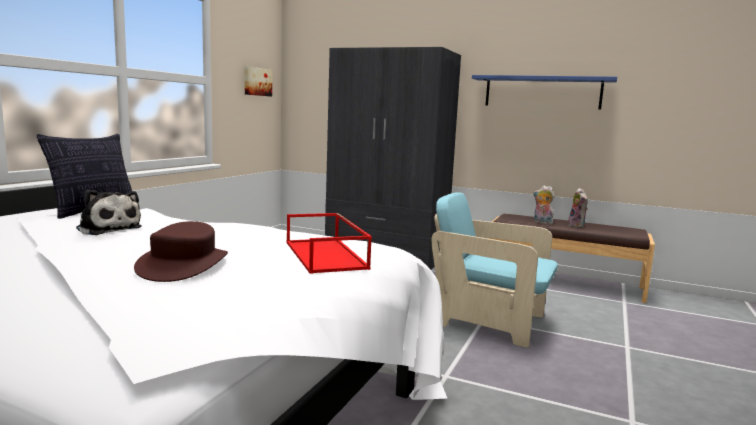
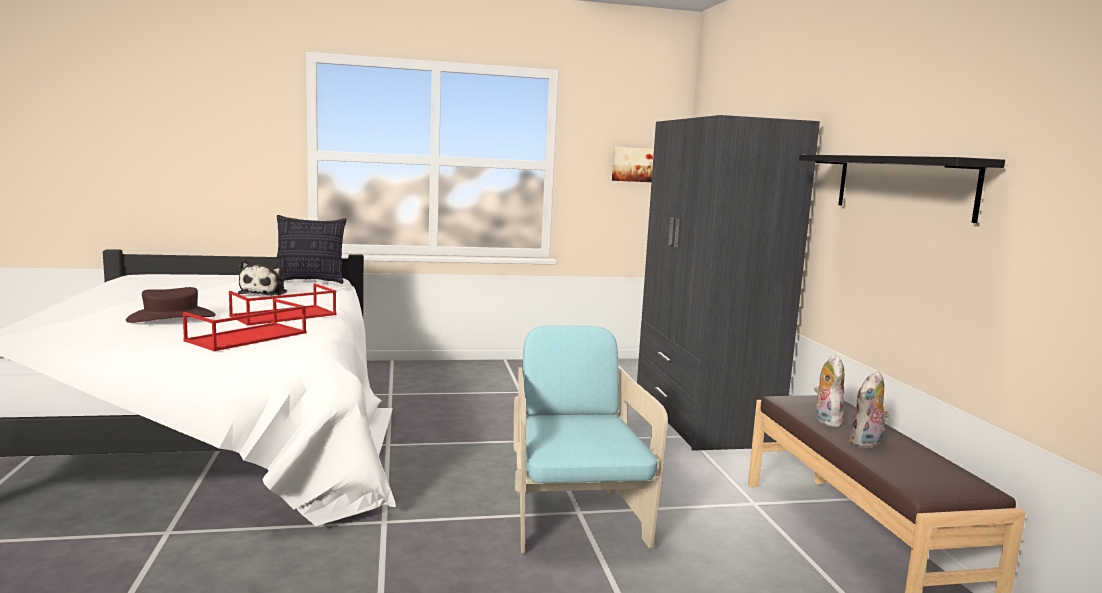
camera: 55 degrees right, 0 degrees up
blue shelf [472,75,617,109] -> black shelf [799,155,1005,223]
none -> red tray [229,284,337,326]

